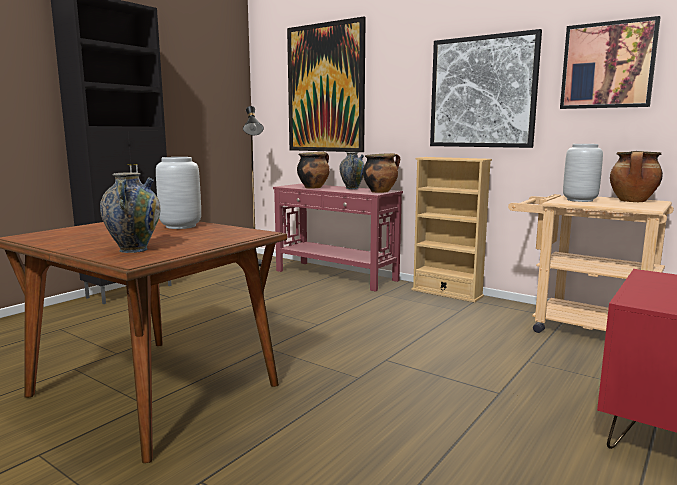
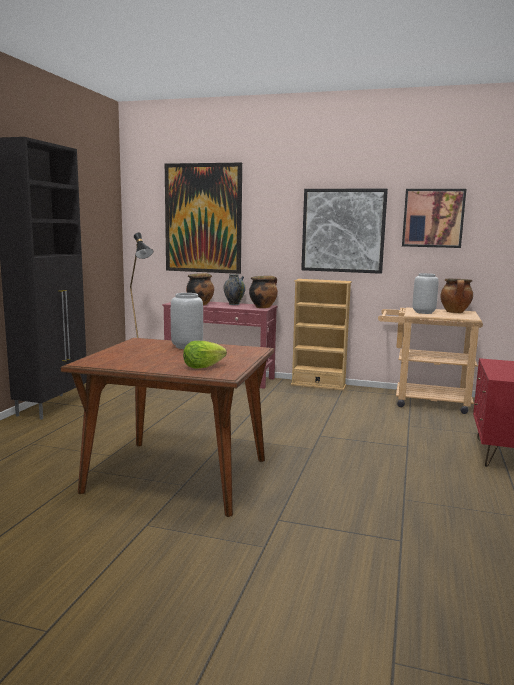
camera: 20 degrees left, 0 degrees up
vase [100,172,160,253] -> lettuce [183,341,227,369]

